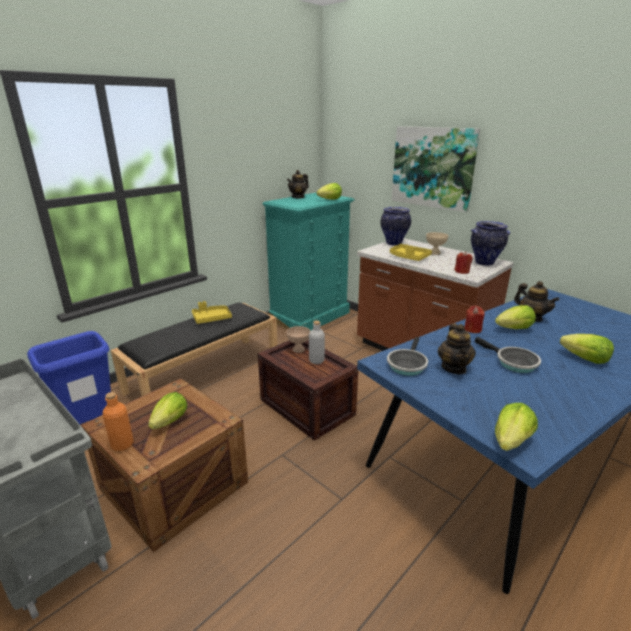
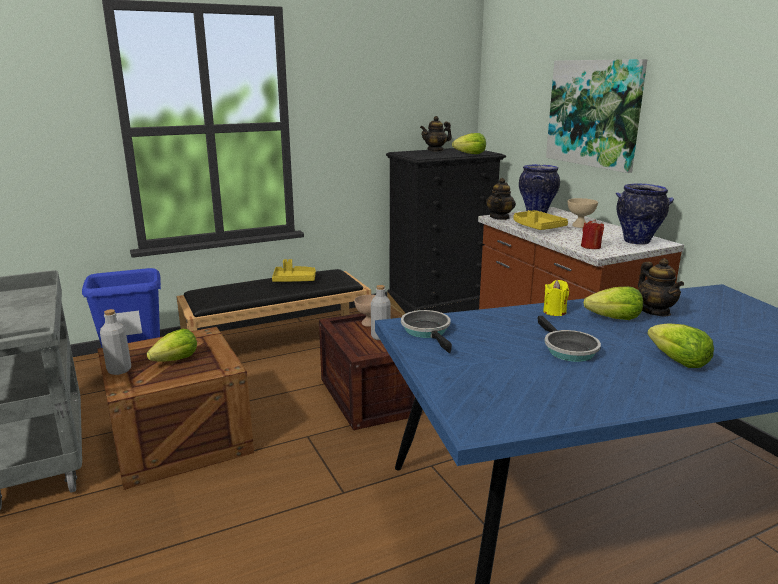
camera: 20 degrees right, 5 degrees down
orange bottle [103,392,134,451] -> grey bottle [100,309,131,375]
turquoise dresser [262,192,355,331] -> black dresser [386,148,506,315]
frying pan [387,337,428,376] -> frying pan turned 120 degrees clockwise [401,310,452,353]
teapot [438,323,476,374] -> teapot moved to [486,178,516,220]
red candle [464,305,485,333] -> yellow candle [543,280,569,316]
lettuce [495,403,538,451] -> none

